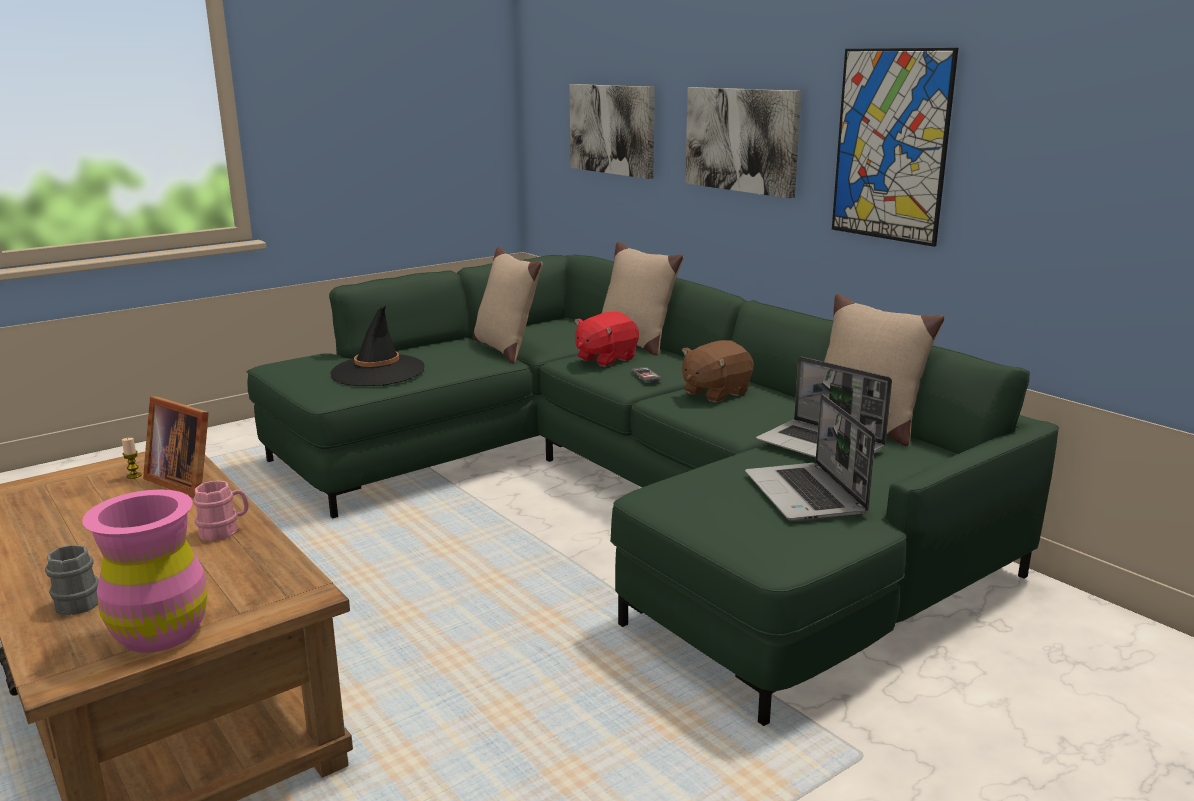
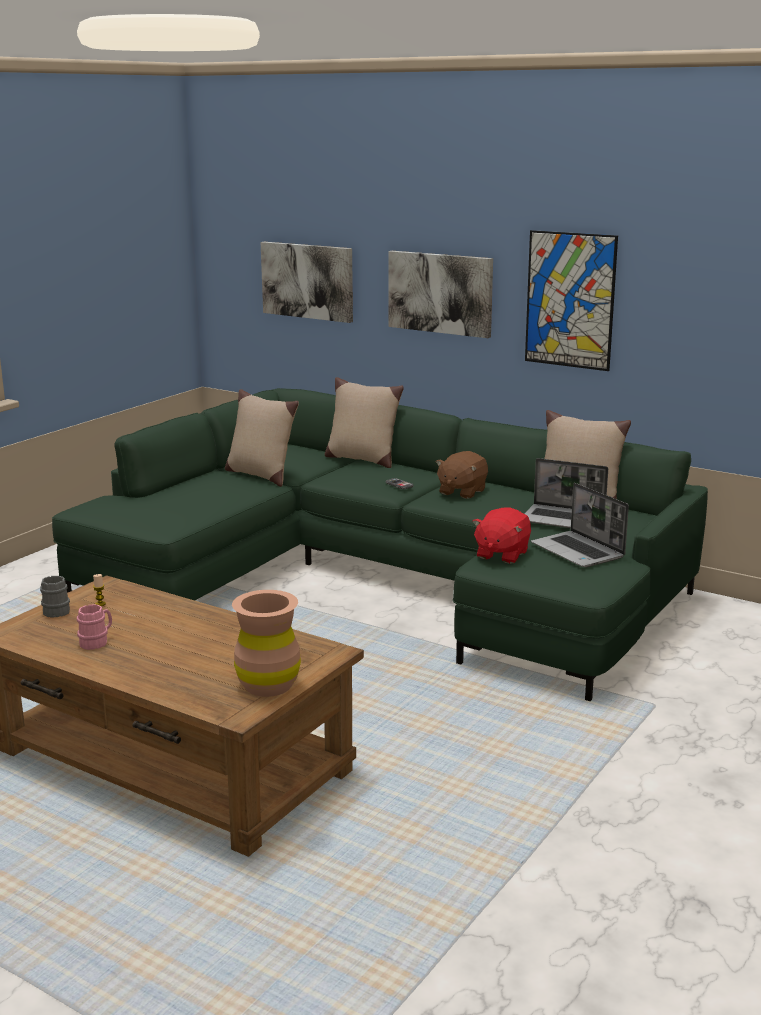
camera: 20 degrees left, 0 degrees up
grey mug [45,545,99,615] -> grey mug moved to [40,576,70,618]
pink vase [82,489,208,653] -> brown vase [232,590,301,697]
picture frame [143,396,209,498] -> none
pink mug [193,480,249,541] -> pink mug moved to [77,604,112,650]
black hat [330,306,424,386] -> none
red plush toy [574,312,639,367] -> red plush toy moved to [472,507,531,564]

